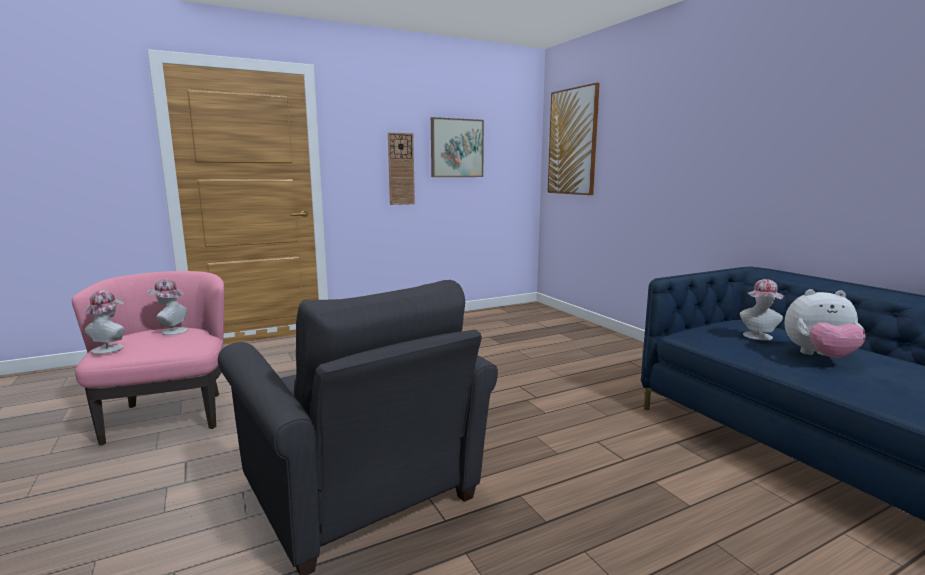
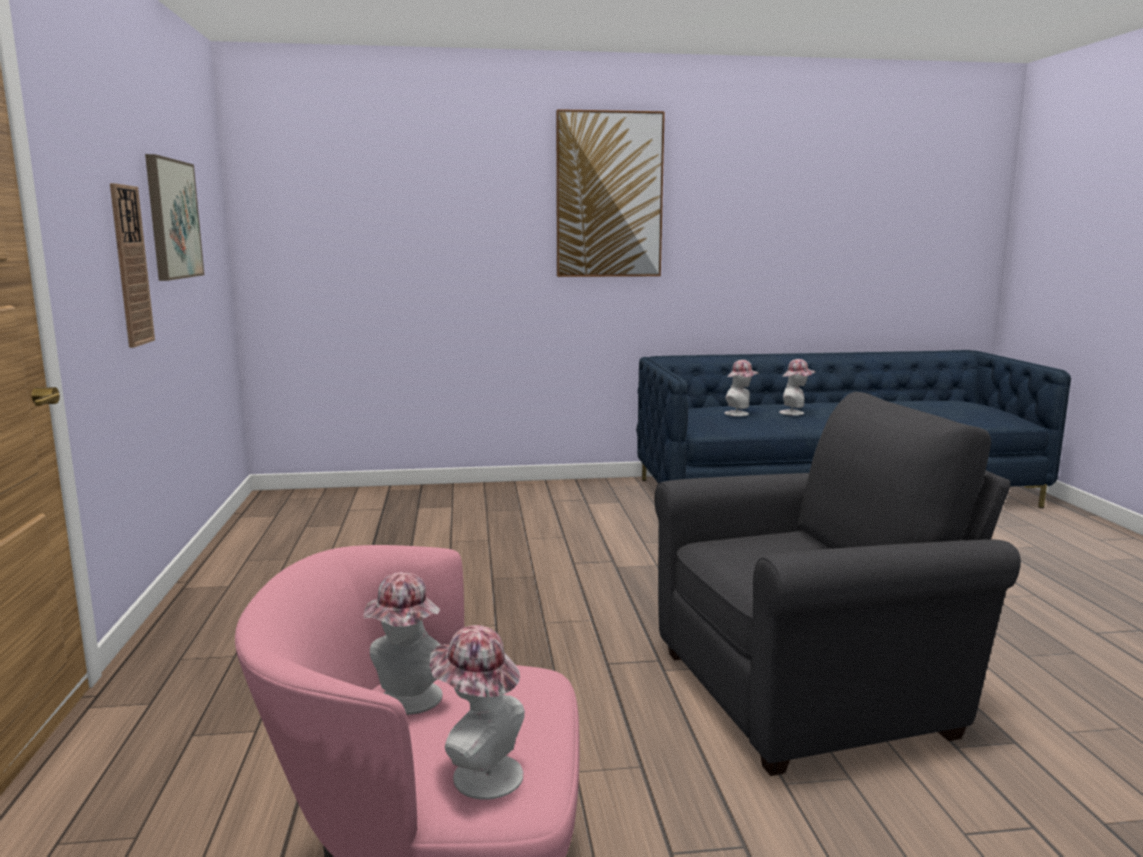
camera: 70 degrees left, 0 degrees up
picture [547,83,600,195] -> picture moved to [556,109,665,277]
plush toy [784,289,866,358] -> hat [779,359,816,416]

